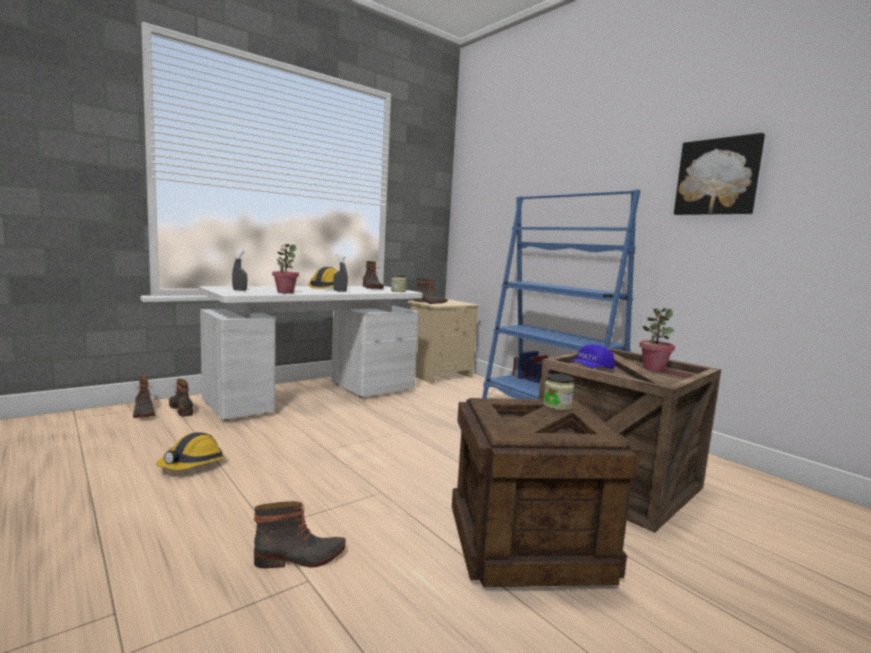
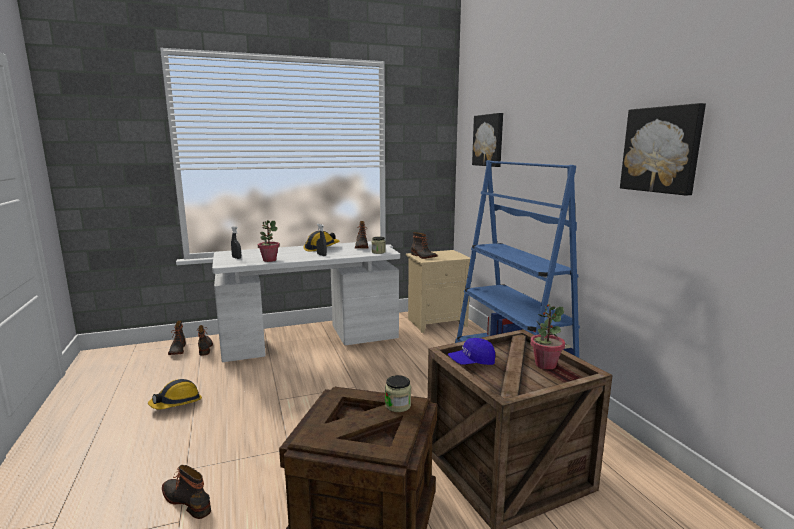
camera: 20 degrees right, 5 degrees up
boot [254,501,346,568] -> boot turned 150 degrees counterclockwise [162,465,211,519]
none -> picture [472,113,503,167]

